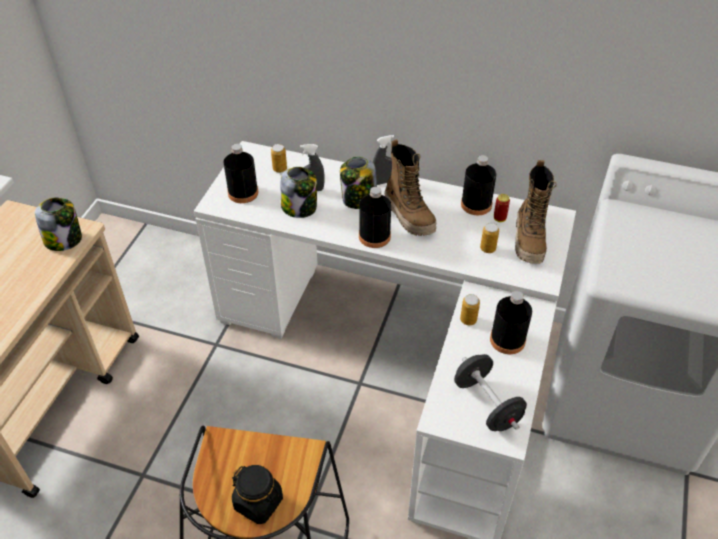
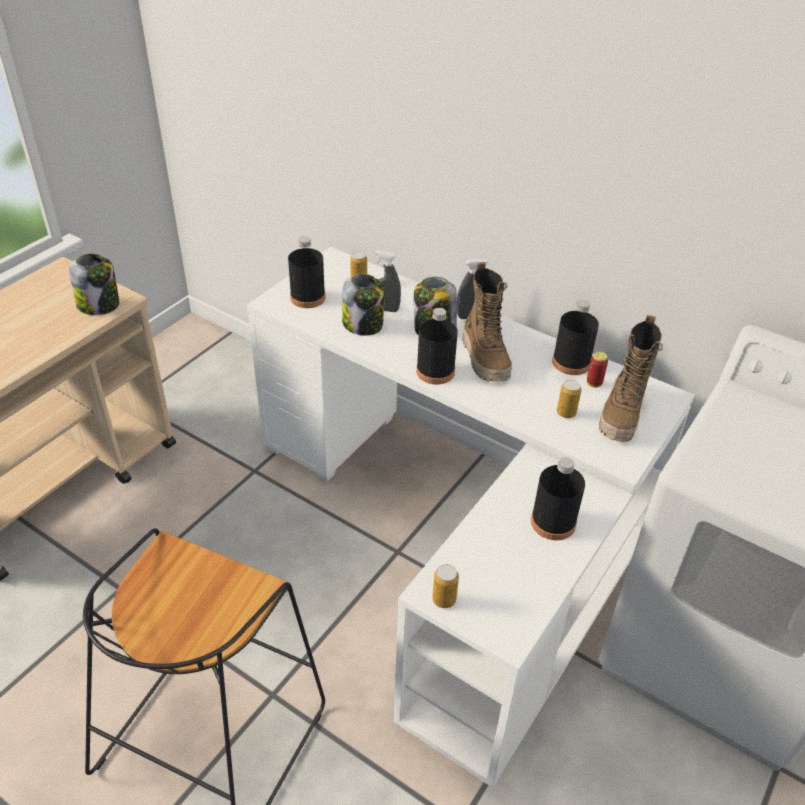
camera: 15 degrees right, 5 degrees down
black jar [232,465,283,524] -> none
black dumbbell [454,354,527,431] -> none
can [460,294,480,325] -> can moved to [432,564,459,608]

